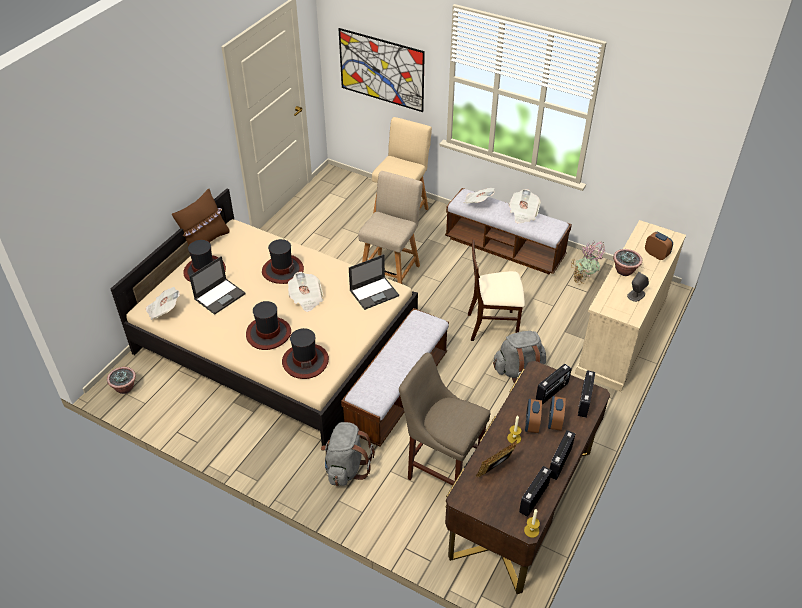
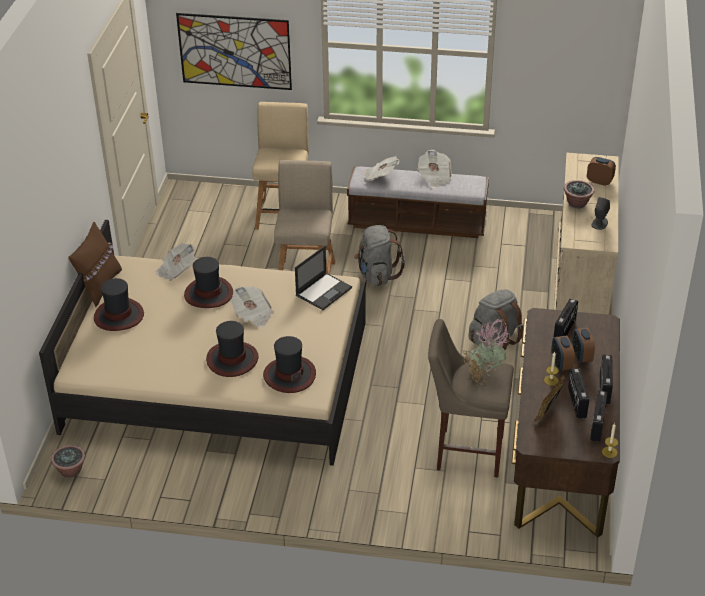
camera: 20 degrees left, 5 degrees down
newspaper [146,287,180,320] -> newspaper moved to [156,243,195,281]
laptop [189,256,246,315] -> none
grey backpack [321,422,375,486] -> grey backpack moved to [354,225,405,286]
bench [341,308,449,447] -> none
beige chair [468,240,525,341] -> none
potted plant [571,242,604,285] -> potted plant moved to [463,319,509,385]
radio [578,370,595,418] -> radio moved to [568,368,589,418]

